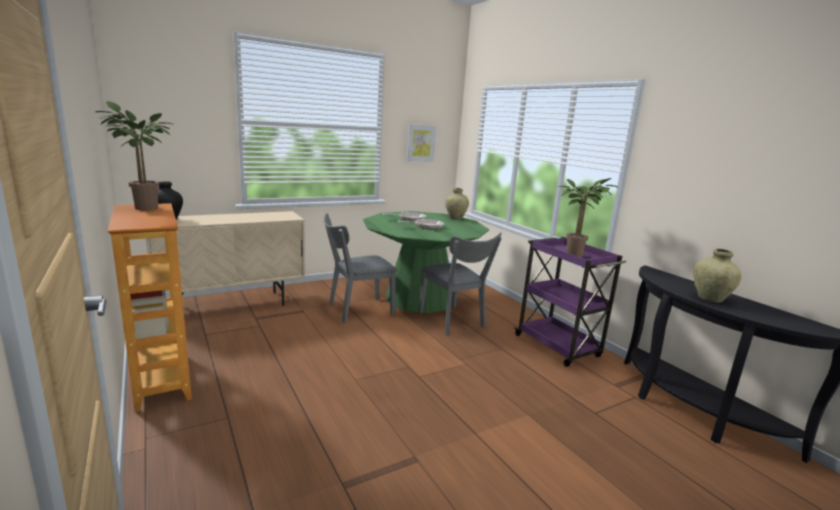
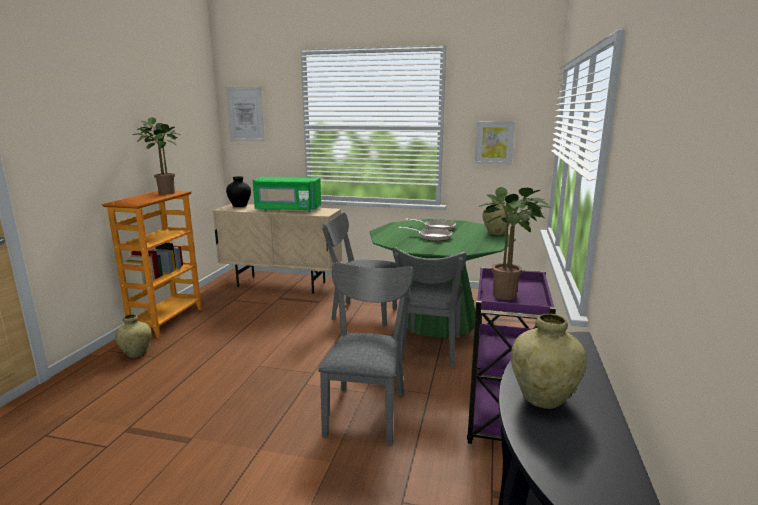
camera: 45 degrees right, 0 degrees up
none -> beige vase [115,314,152,358]
none -> picture [226,87,265,142]
none -> green microwave [253,177,321,212]
none -> grey chair [319,263,414,445]

